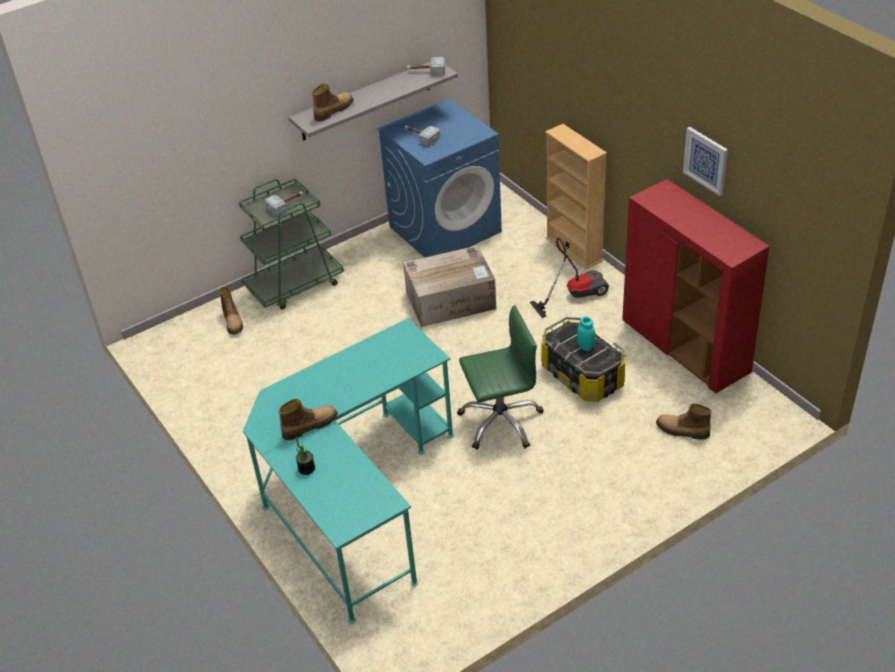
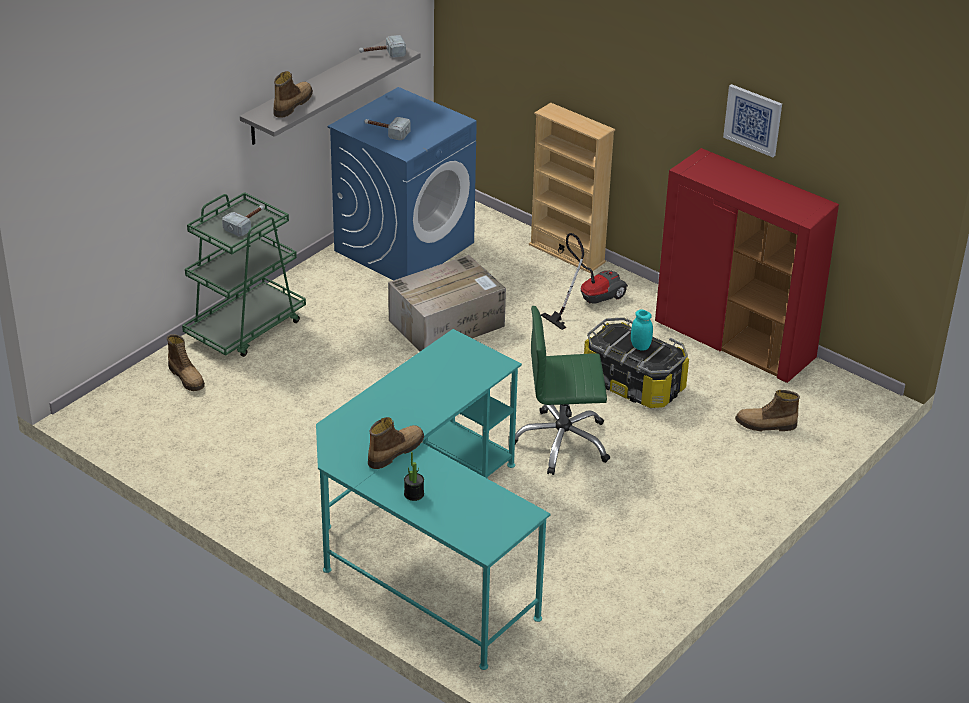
camera: 20 degrees left, 5 degrees down
green office chair [457,305,544,450] -> green office chair turned 150 degrees counterclockwise [515,306,610,475]

